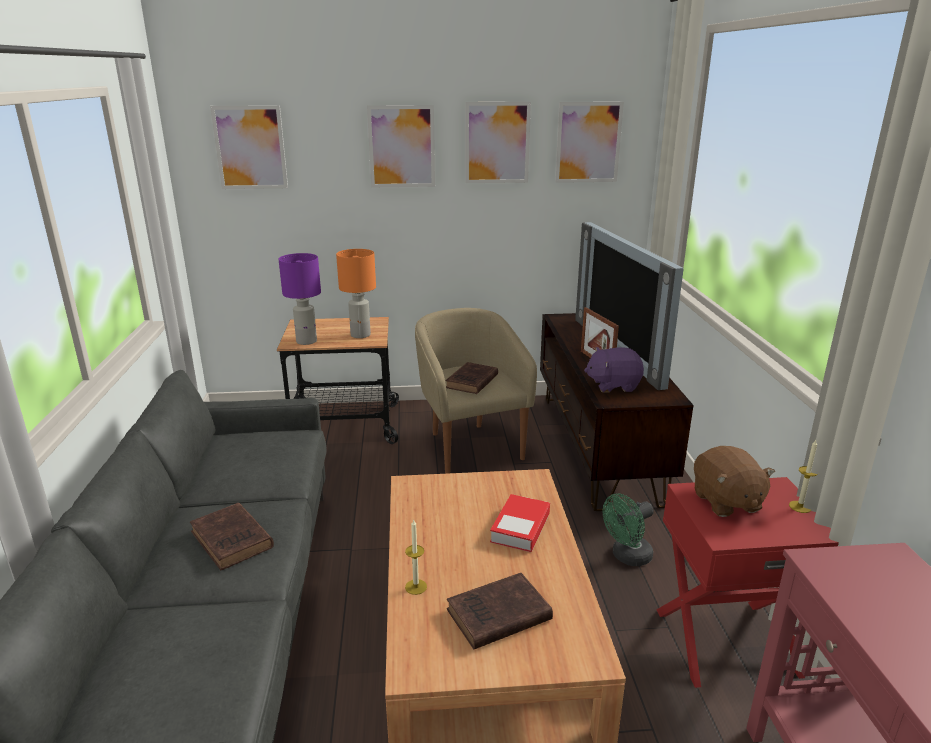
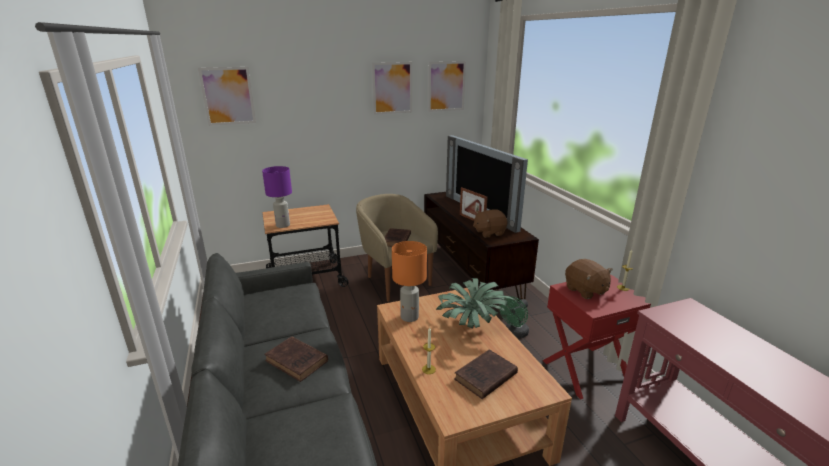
camera: 15 degrees left, 0 degrees up
orange table lamp [336,249,376,338] -> orange table lamp moved to [392,241,427,322]
picture [367,105,435,187] -> none
book [490,494,550,552] -> potted plant [436,278,516,329]
purple plush toy [584,347,644,392] -> brown plush toy [473,209,508,238]

